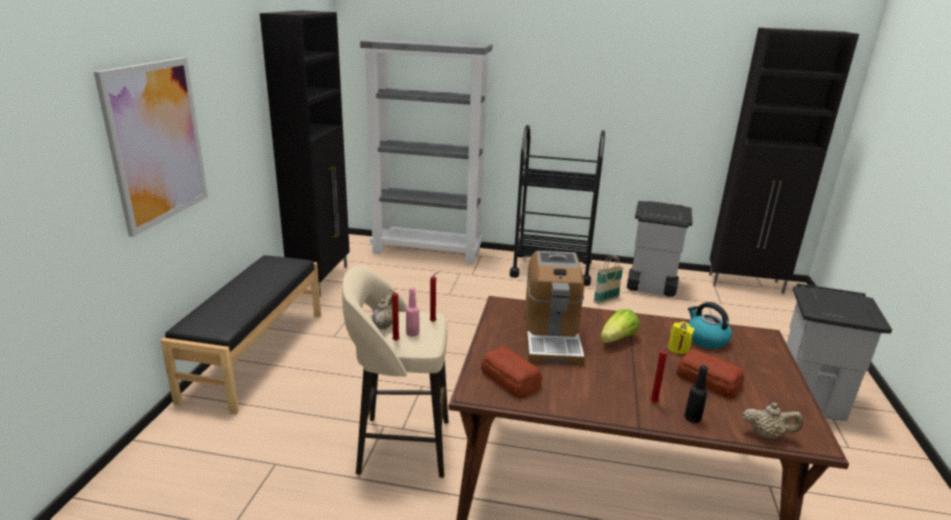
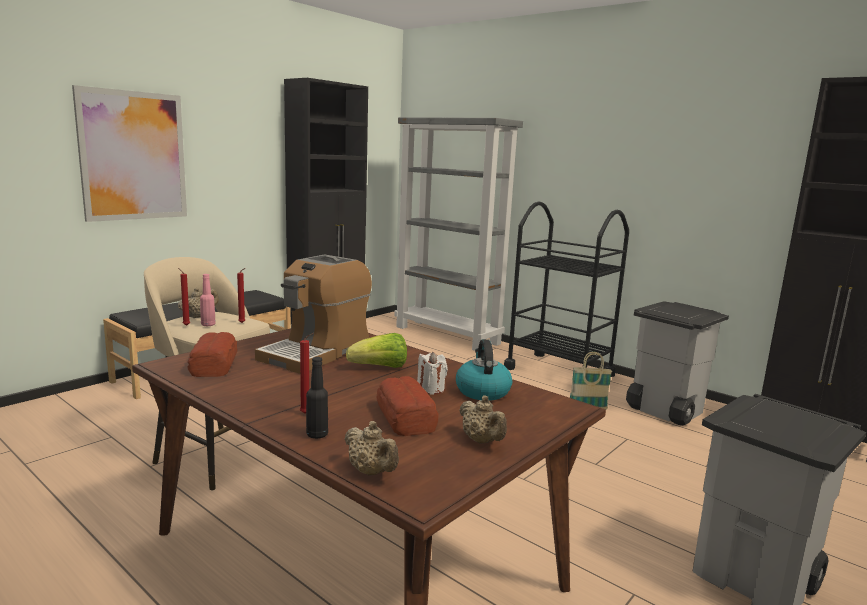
camera: 30 degrees right, 10 degrees down
yellow candle [668,321,695,355] -> white candle [417,352,448,394]
none -> beige teapot [459,395,507,444]

